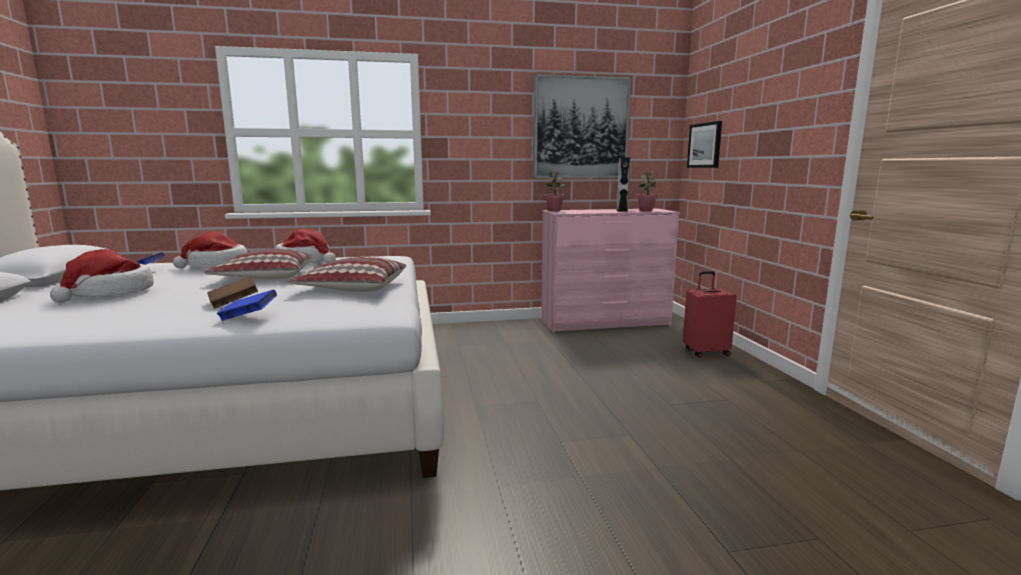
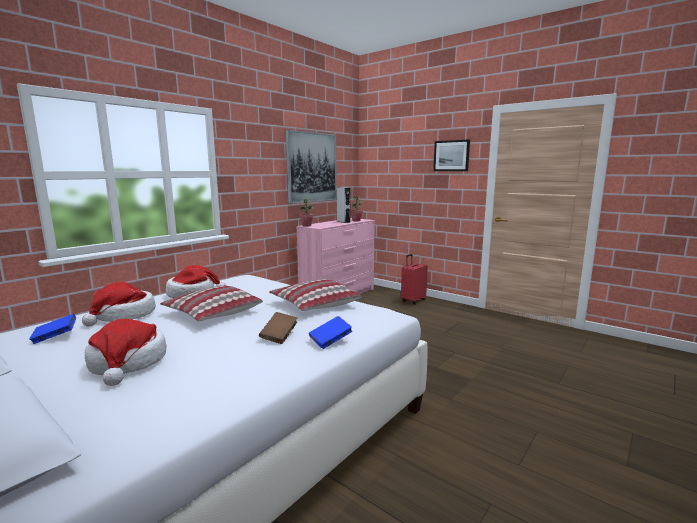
camera: 40 degrees left, 0 degrees up
picture [687,121,722,168] -> picture moved to [433,139,470,171]

